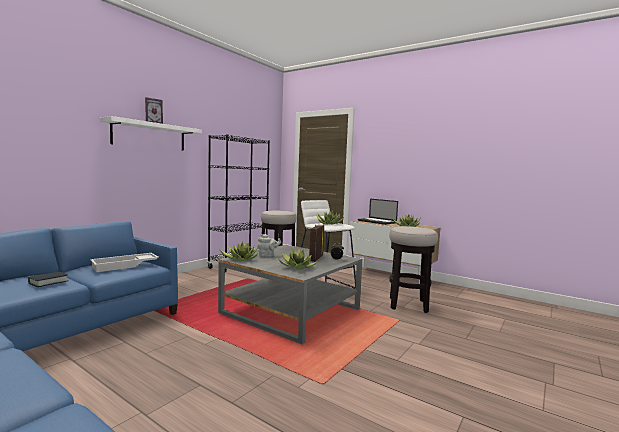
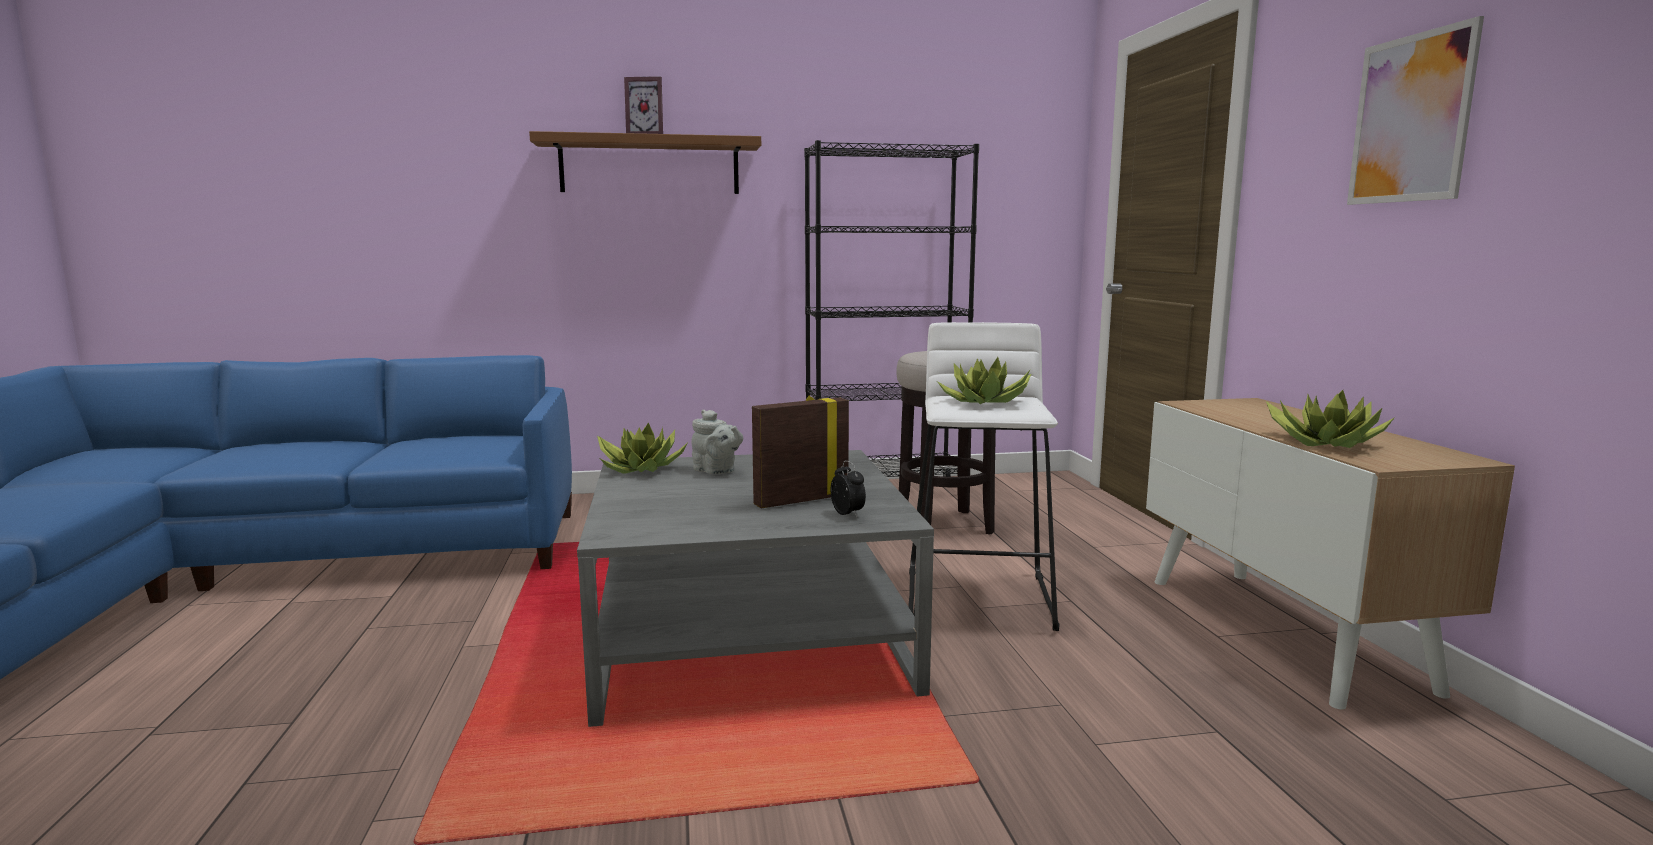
camera: 45 degrees right, 5 degrees up
book [28,272,68,287] -> none
white tray [90,253,159,272] -> none
white shelf [100,116,202,151] -> brown shelf [529,131,761,194]
potted plant [279,249,318,270] -> none
laptop [358,199,398,225] -> none
stool [389,226,438,313] -> none
none -> picture [1347,16,1484,205]

